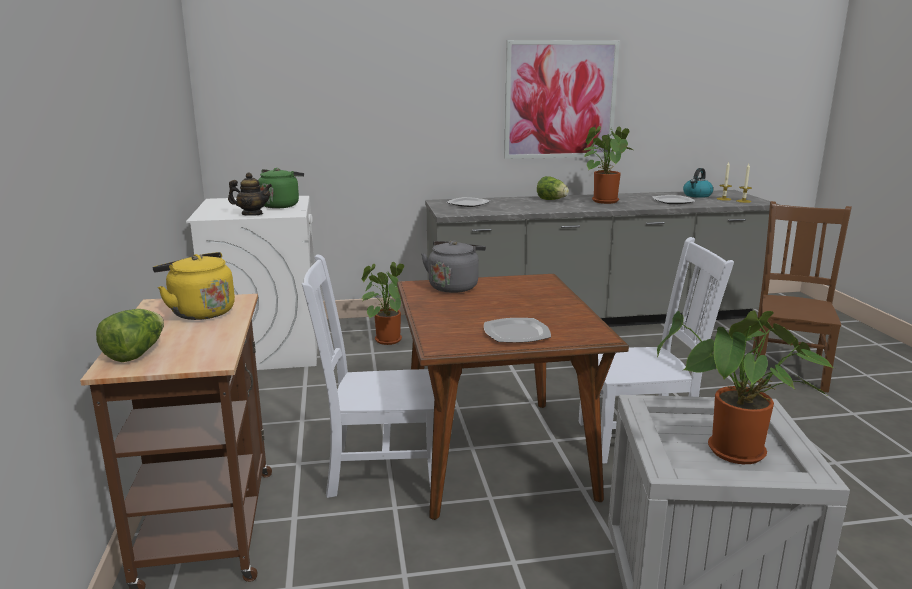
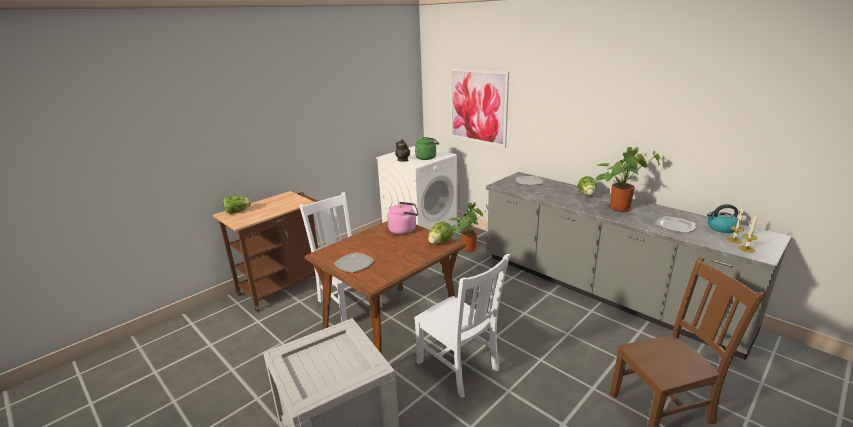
camera: 55 degrees right, 5 degrees up
yellow kettle [153,252,235,320] -> none
grey kettle [421,240,486,293] -> pink kettle [387,202,418,234]
picture [504,40,620,159] -> picture moved to [450,68,509,148]
potted plant [657,311,835,464] -> none
none -> lettuce [428,222,453,244]

